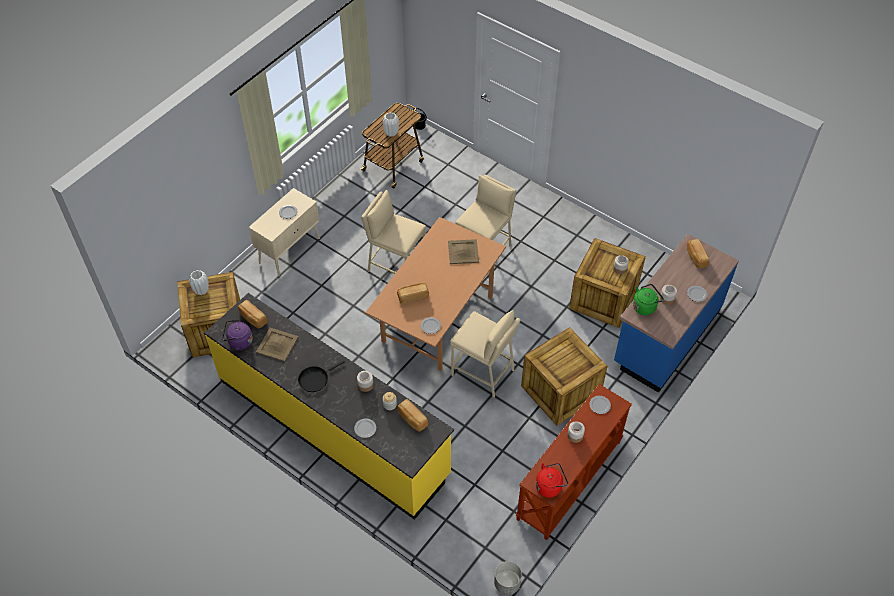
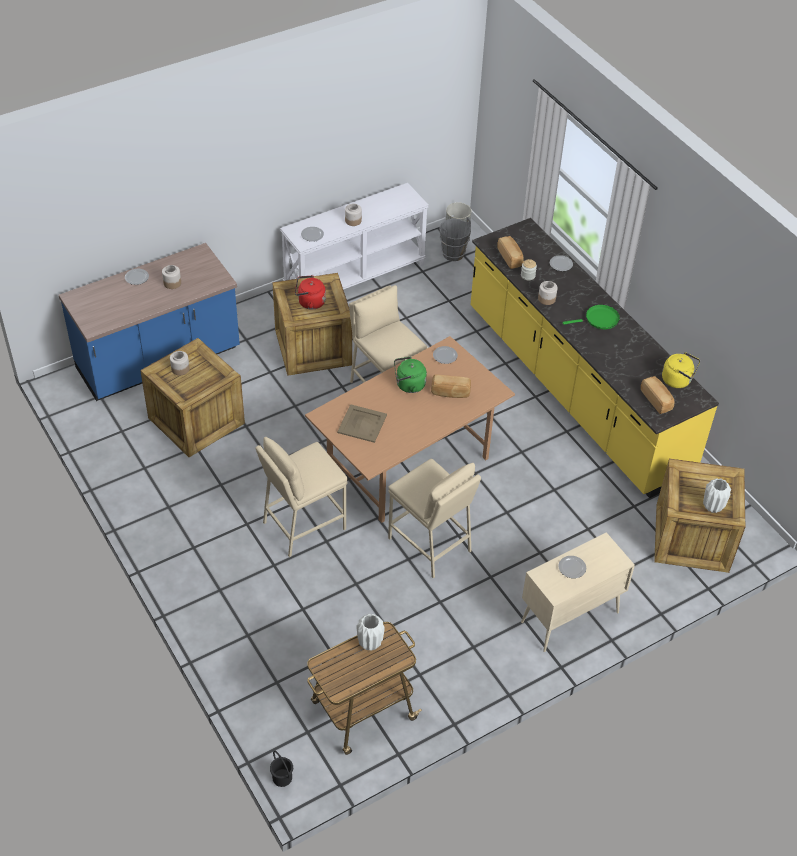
camera: 160 degrees left, 5 degrees down
purple kettle [222,320,253,350] -> yellow kettle [662,352,700,388]
beige tray [256,328,298,362] -> none
black frying pan [298,360,345,392] -> green frying pan [563,305,620,329]
brown console table [516,384,632,540] -> white console table [280,183,429,290]
red kettle [536,463,568,498] -> red kettle moved to [295,275,326,310]
green kettle [633,284,664,315] -> green kettle moved to [394,356,427,393]
bread [687,239,709,268] -> none
none -> grey bucket [439,217,471,261]

